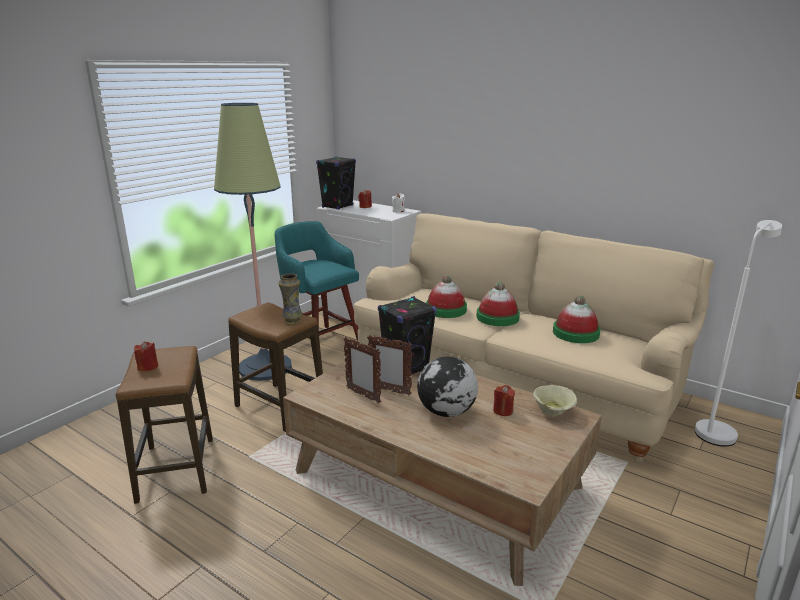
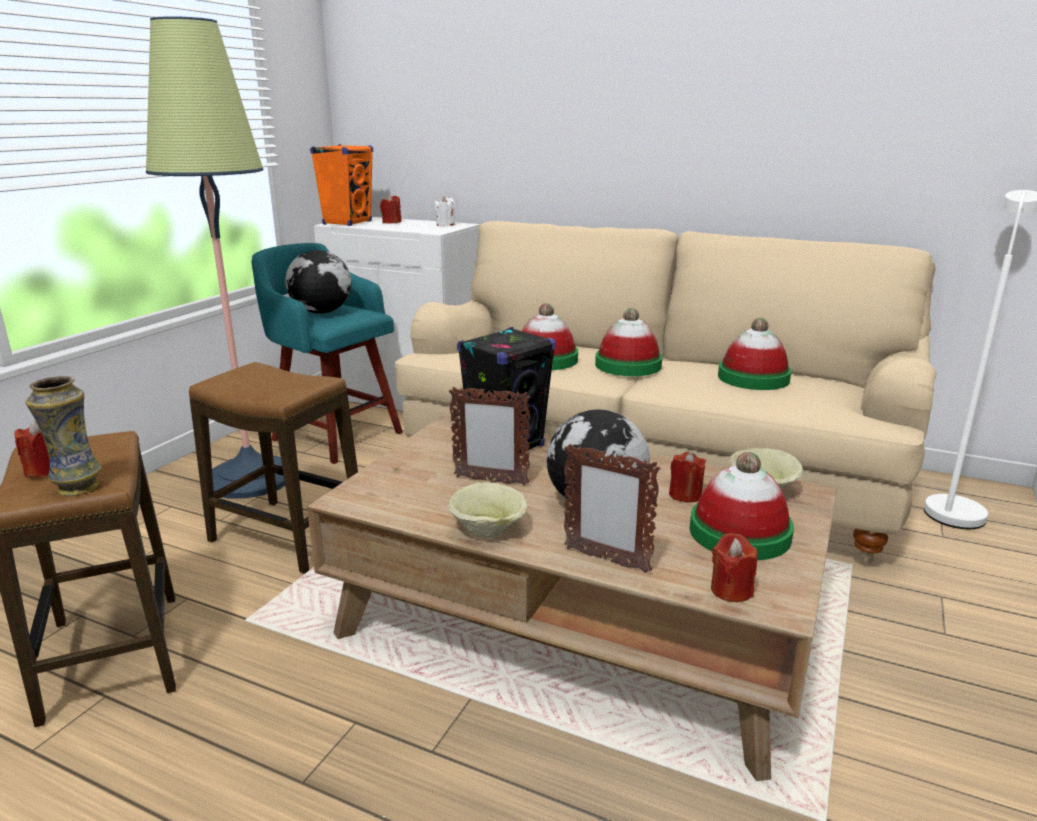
camera: 10 degrees left, 0 degrees up
vase [278,273,302,325] -> vase moved to [25,376,101,496]
black speaker [316,156,356,210] -> orange speaker [310,144,373,226]
picture frame [344,337,381,403] -> picture frame moved to [564,444,661,573]
none -> globe [285,250,352,314]
none -> beige bowl [448,482,527,539]
none -> hat [690,452,794,560]
none -> red candle [711,533,757,602]

